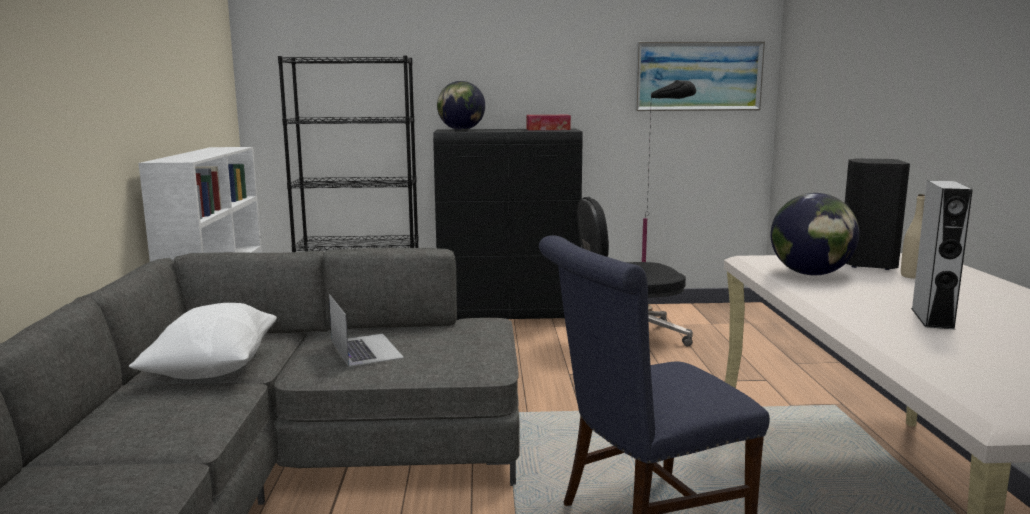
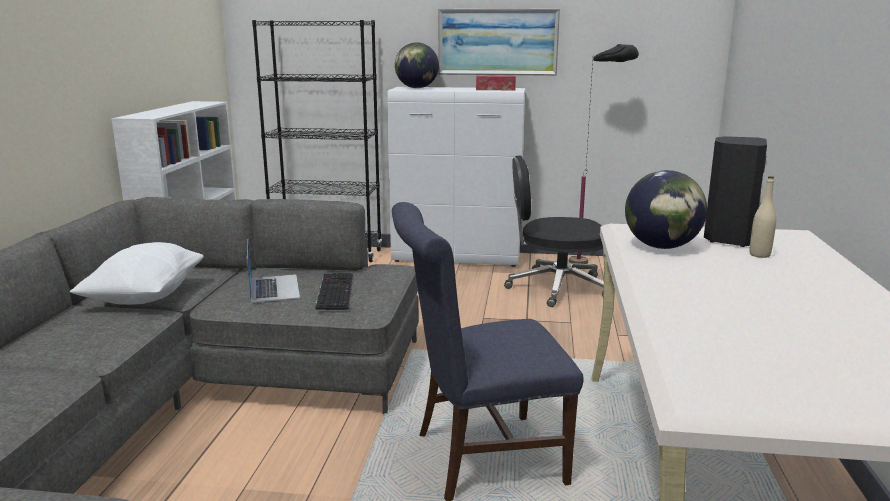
camera: 10 degrees right, 5 degrees up
black cabinet [433,128,582,320] -> white cabinet [387,87,525,267]
picture [635,41,765,111] -> picture moved to [438,9,560,76]
grey speaker [911,180,973,330] -> none
none -> keyboard [315,273,353,311]

